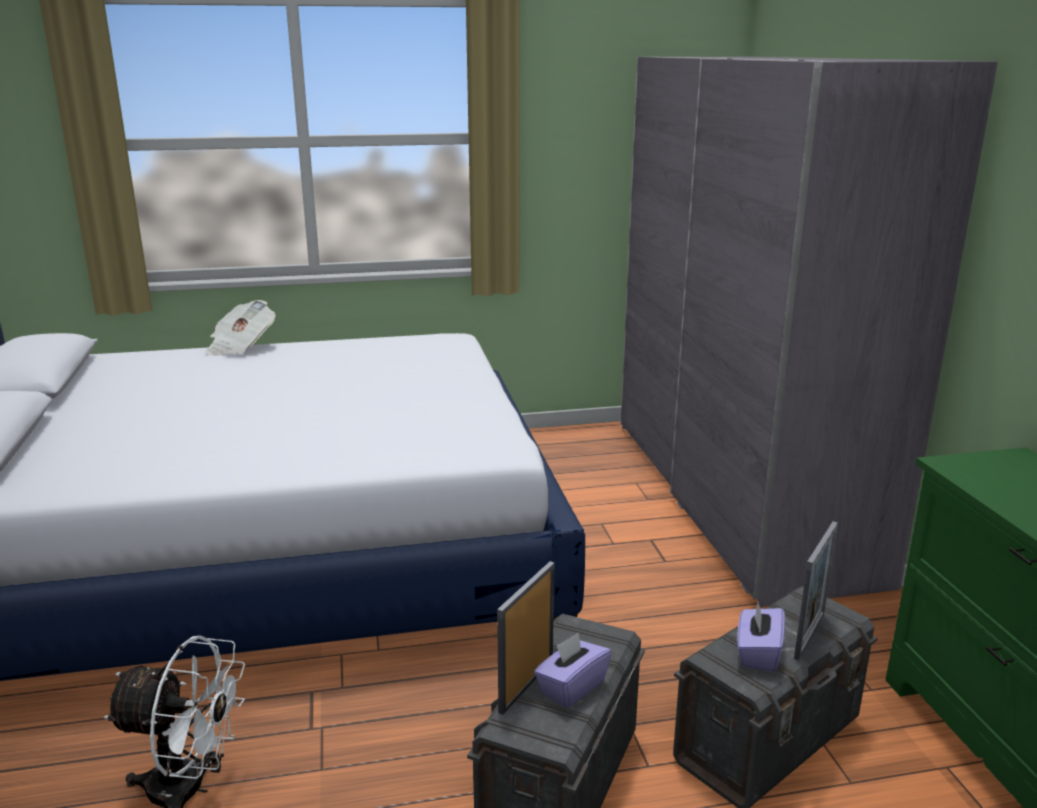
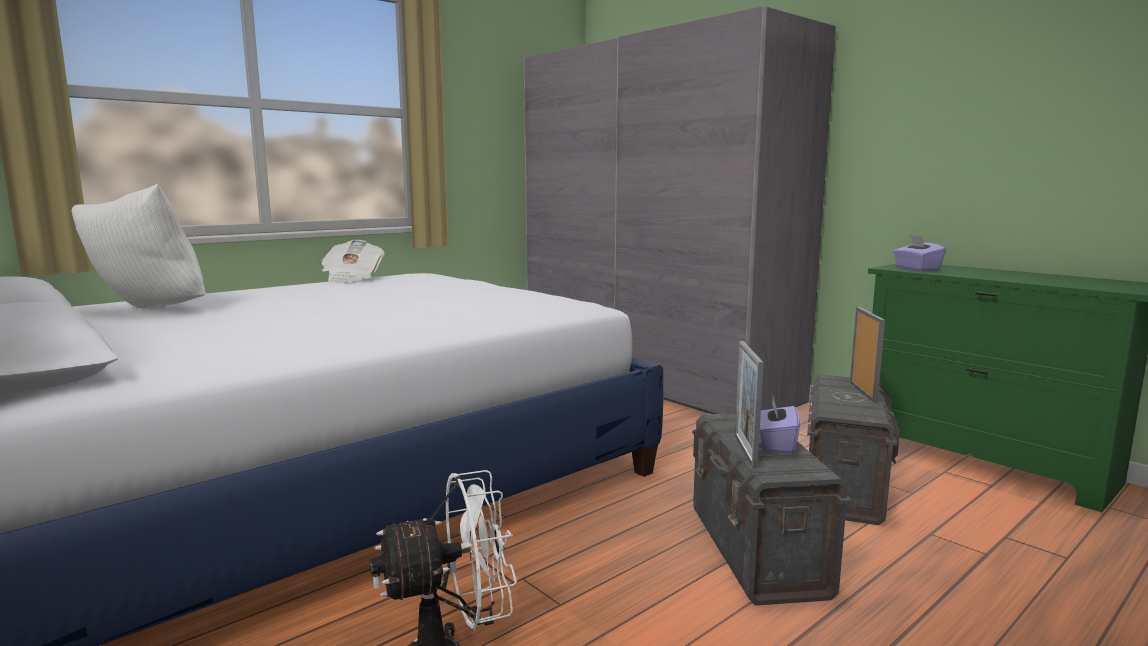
camera: 30 degrees left, 10 degrees down
newspaper [205,300,275,356] -> newspaper moved to [321,240,385,284]
purple tissue box [737,602,785,672] -> purple tissue box moved to [893,235,946,271]
none -> white pillow [72,183,205,308]

